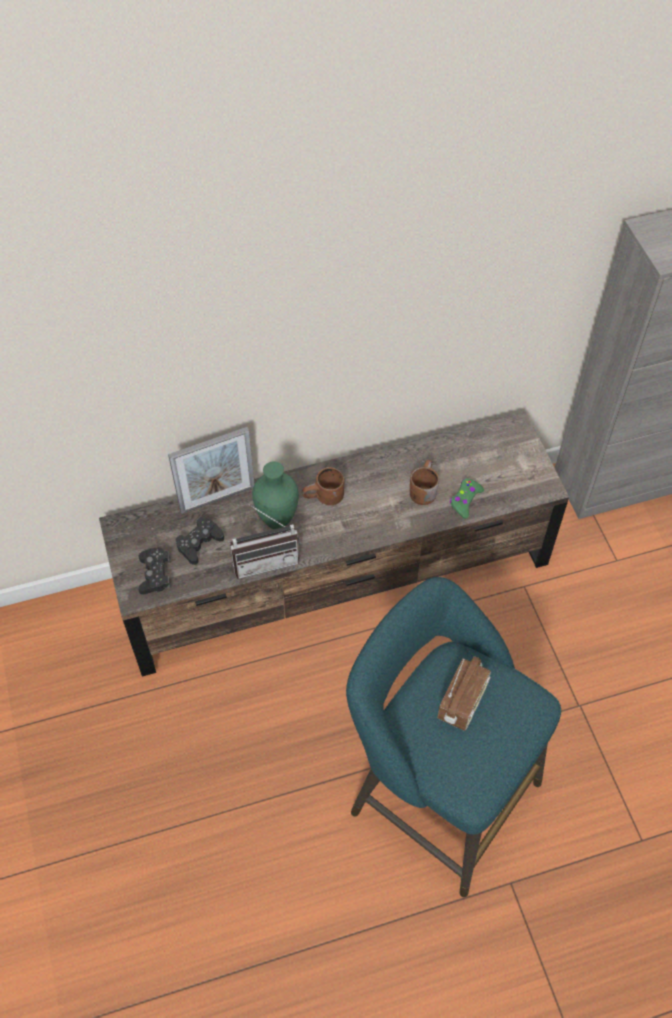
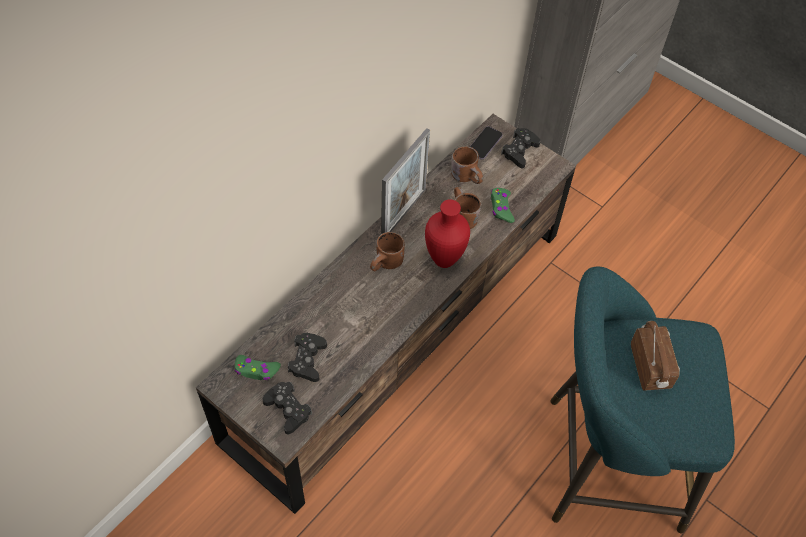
camera: 35 degrees left, 0 degrees up
picture frame [168,427,255,514] -> picture frame moved to [381,128,430,234]
radio [230,504,300,579] -> none
green vase [252,461,299,529] -> none
none -> green game controller [235,355,281,381]
none -> red vase [425,199,470,268]
none -> brown mug [451,146,483,184]
none -> phone [470,126,503,160]
none -> black game controller [501,128,540,168]

